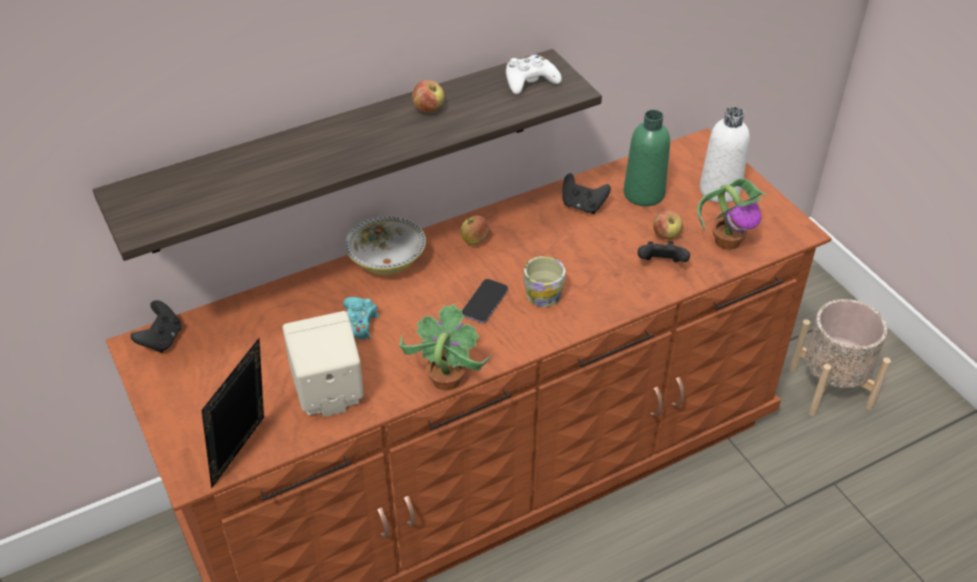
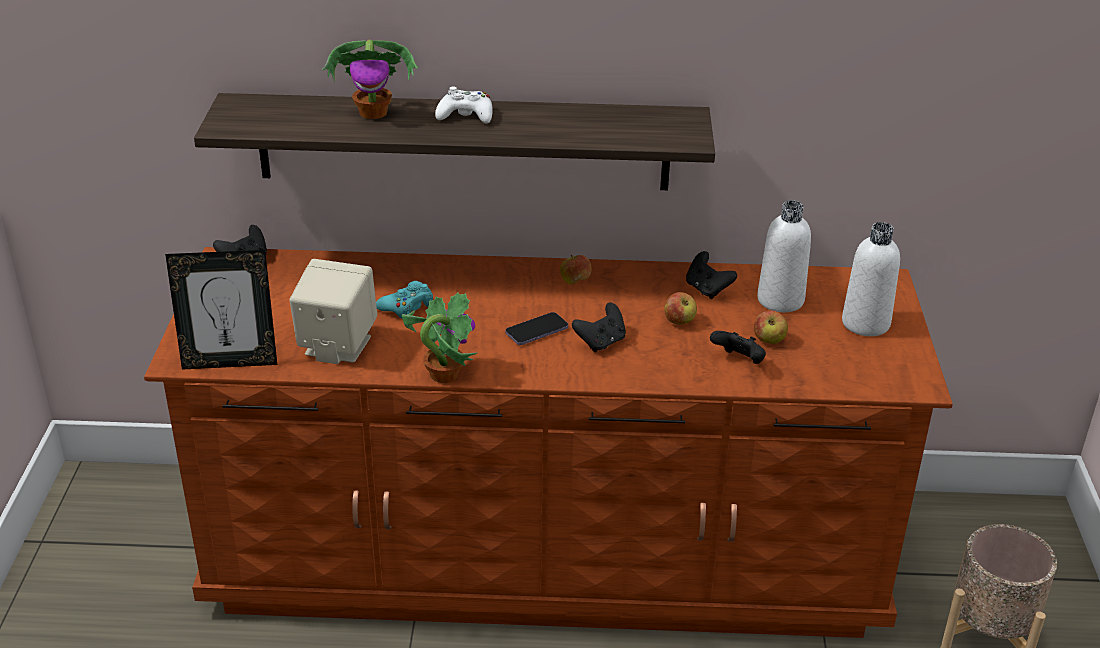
camera: 30 degrees right, 10 degrees down
picture frame [201,338,264,489] -> picture frame turned 150 degrees counterclockwise [165,250,277,370]
bowl [345,216,426,275] -> none
apple [412,80,444,113] -> apple moved to [664,292,697,325]
white game controller [506,54,562,94] -> white game controller moved to [435,87,493,123]
mug [524,256,565,307] -> black game controller [572,303,626,352]
green bottle [624,110,670,206] -> white bottle [757,200,811,312]
potted plant [697,178,767,250] -> potted plant moved to [322,39,418,119]

